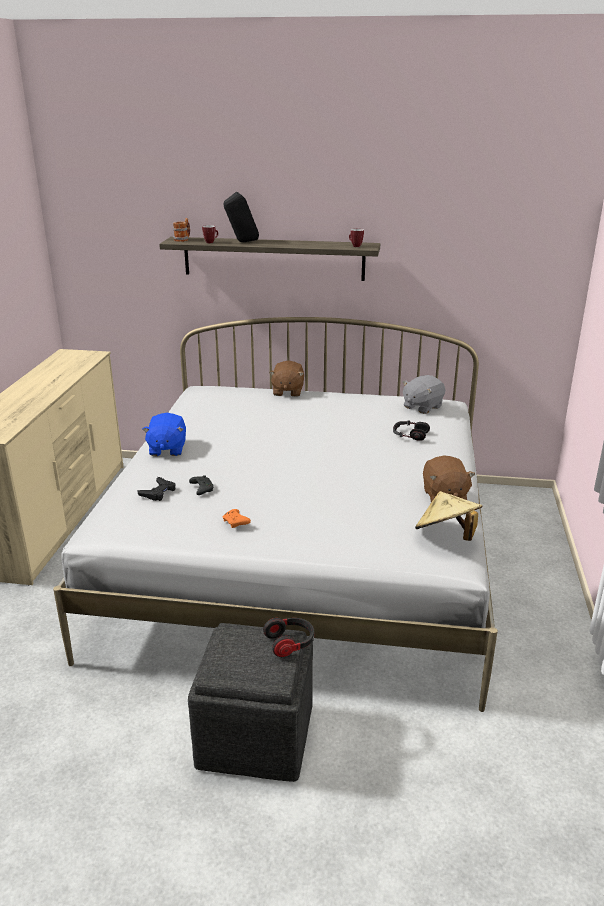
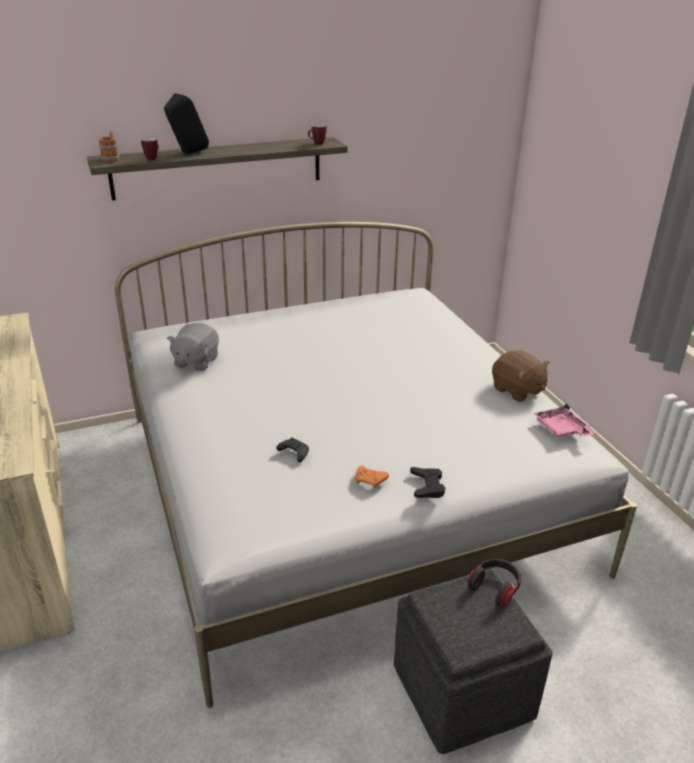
camera: 30 degrees left, 5 degrees up
black game controller [137,477,176,501] -> black game controller moved to [410,467,446,498]
blue plush toy [142,413,186,456] -> none
brown plush toy [269,361,304,397] -> none
headphones [393,420,430,441] -> none
grey plush toy [403,375,445,414] -> grey plush toy moved to [167,323,219,371]
beige hat [415,491,482,541] -> pink tray [533,404,594,438]

